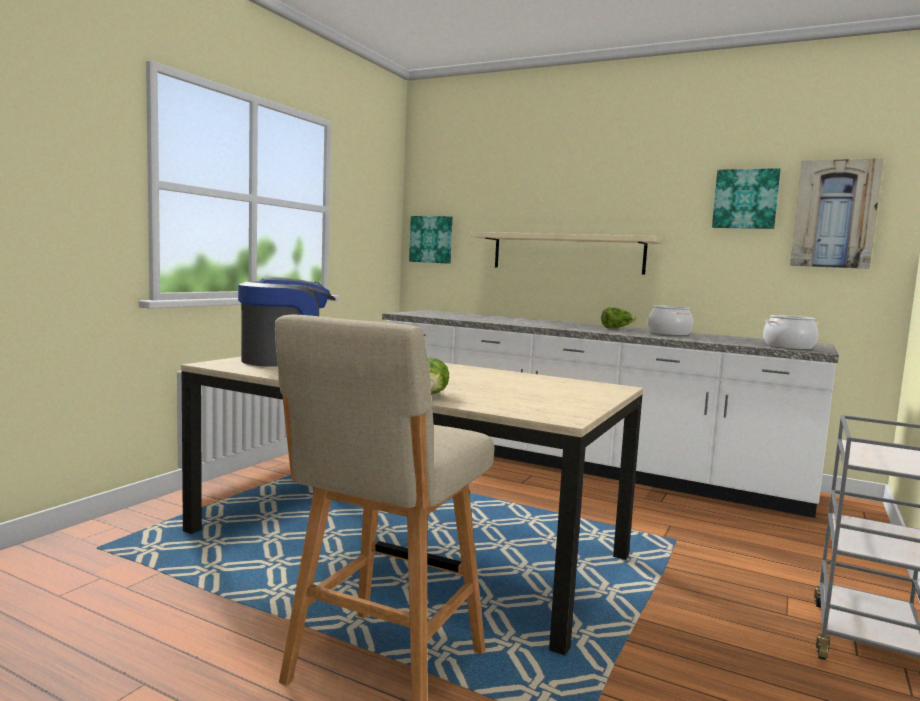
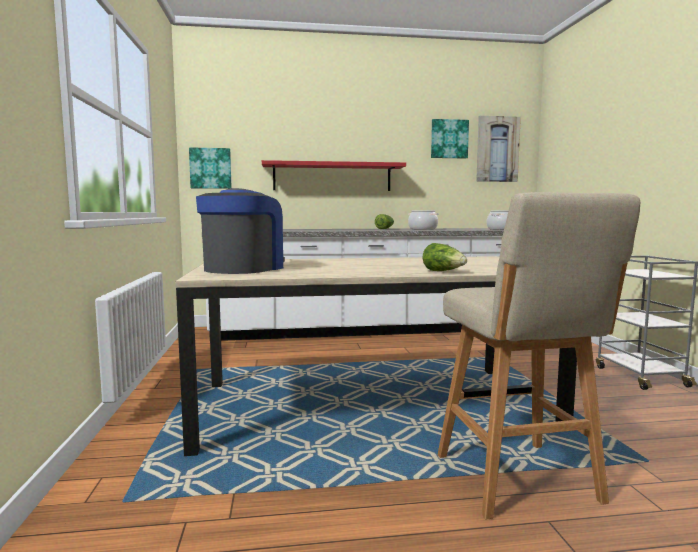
camera: 35 degrees left, 0 degrees up
beige shelf [471,232,662,275] -> red shelf [262,160,406,191]

